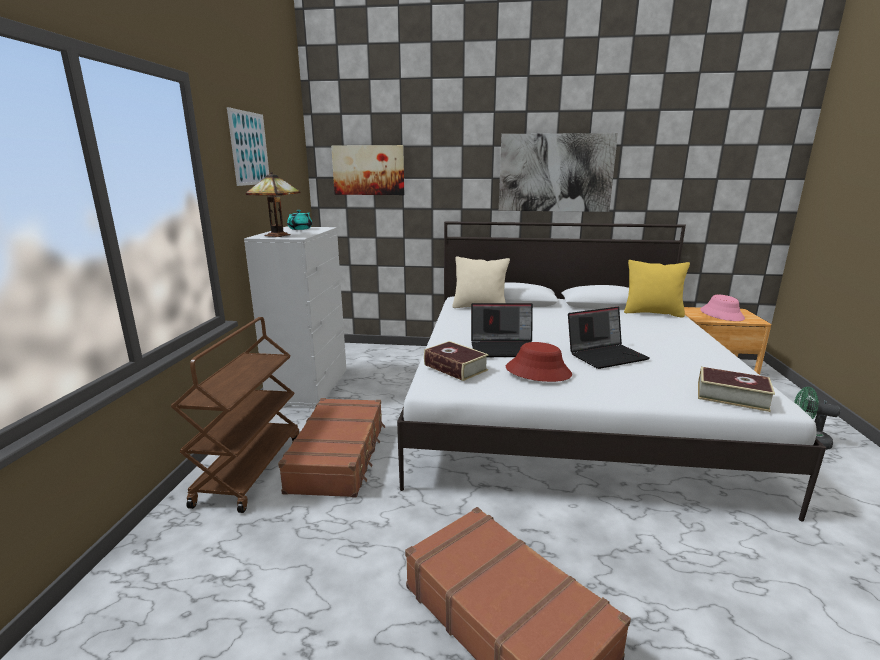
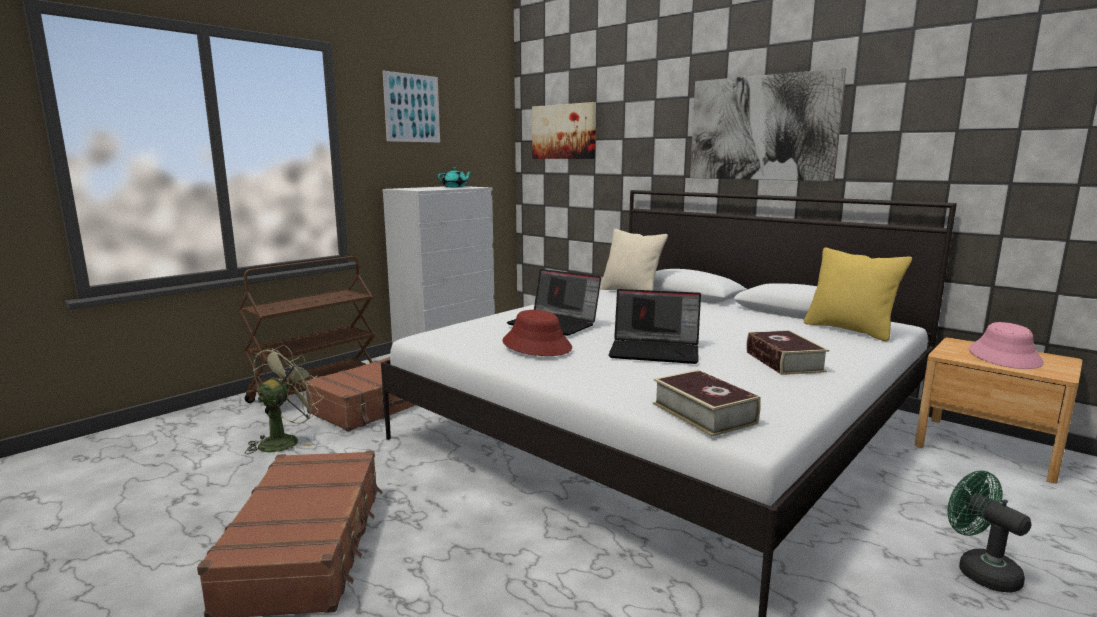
camera: 35 degrees right, 5 degrees down
table lamp [246,172,301,237] -> none
book [424,341,489,381] -> book moved to [746,330,829,375]
none -> green fan [245,345,323,454]

